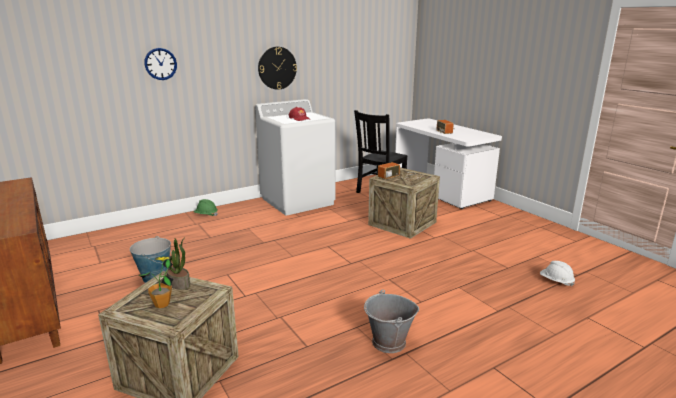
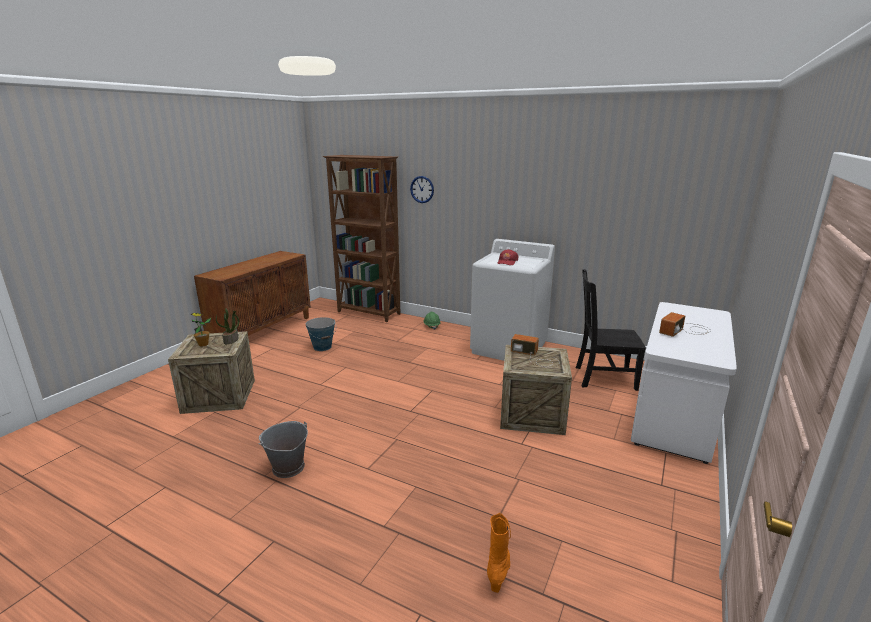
camera: 60 degrees right, 0 degrees up
wall clock [258,47,297,90] -> none
white hard hat [540,261,575,287] -> orange boot [487,513,511,593]
none -> brown bookcase [323,155,400,322]

